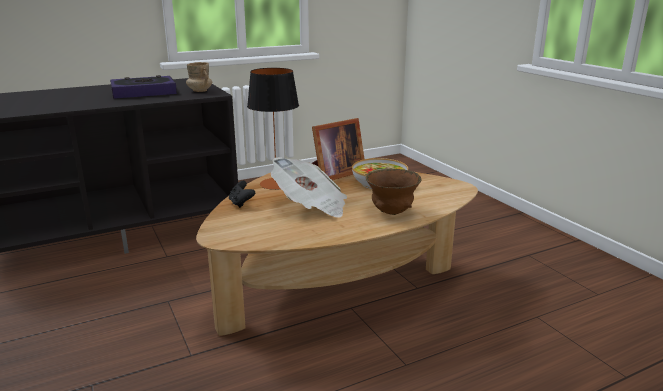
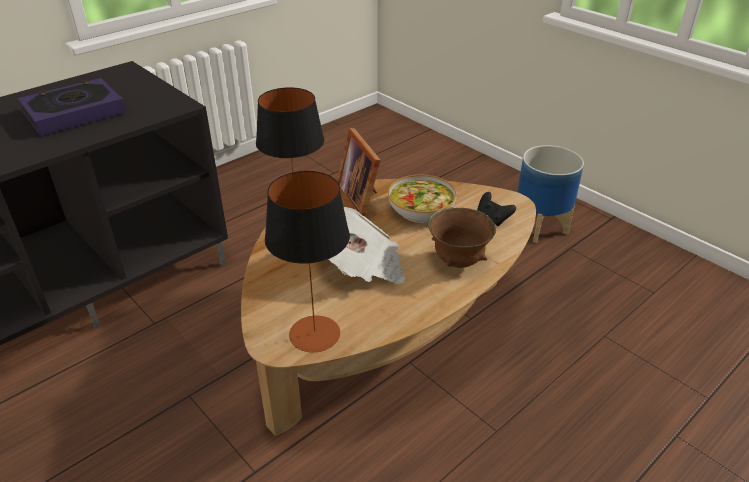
camera: 15 degrees left, 15 degrees up
beige mug [186,62,212,92] -> none
black game controller [229,181,255,208] -> black game controller moved to [477,192,516,226]
picture frame [312,118,364,180] -> picture frame turned 120 degrees clockwise [337,128,381,216]
none -> table lamp [265,171,350,352]
none -> planter [517,145,584,243]

